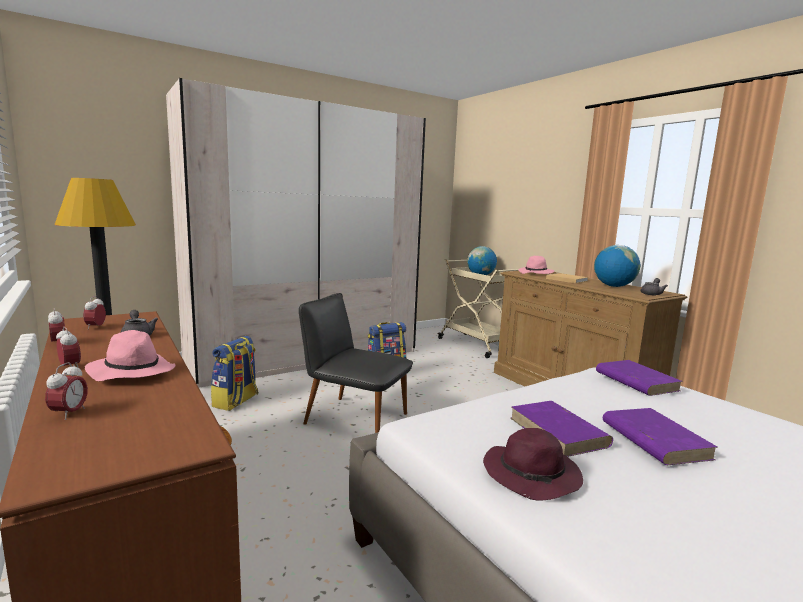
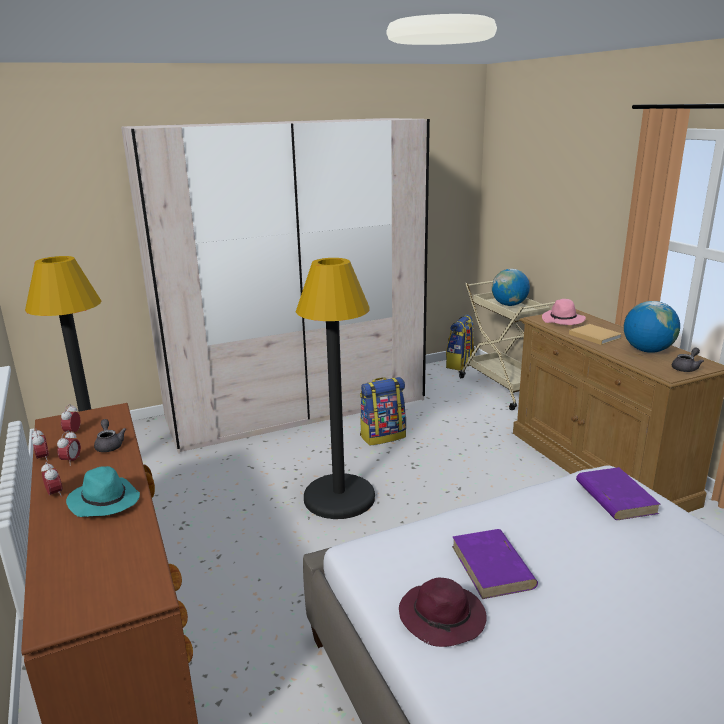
camera: 10 degrees right, 10 degrees up
alarm clock [45,362,88,420] -> alarm clock moved to [57,430,81,466]
pink hat [85,330,176,381] -> turquoise hat [66,466,140,517]
backpack [211,336,258,411] -> backpack moved to [446,315,475,371]
black chair [299,293,413,433] -> black floor lamp [296,258,375,519]
purple book [603,408,718,465] -> none

